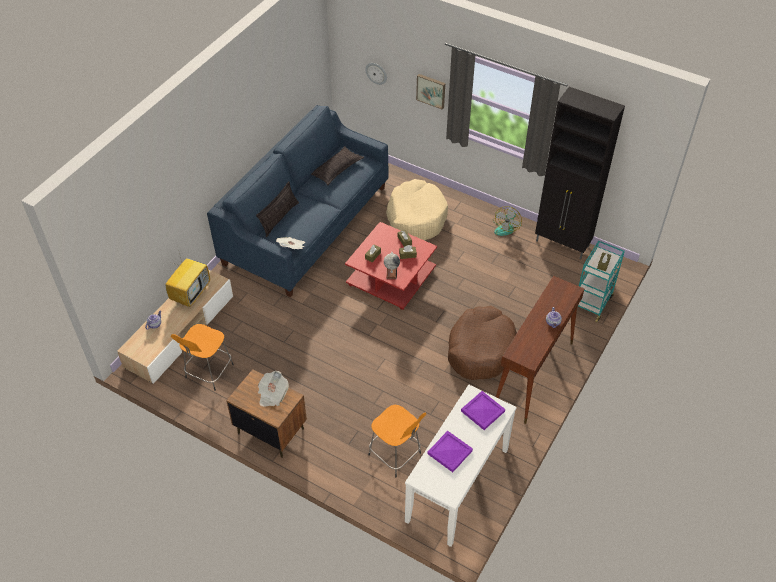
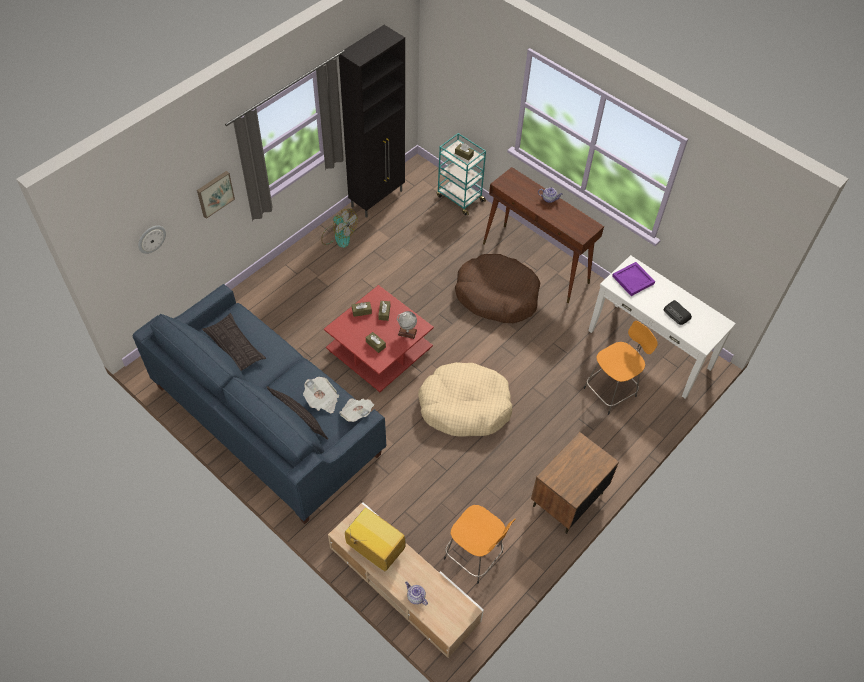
camera: 80 degrees left, 5 degrees up
newspaper [258,371,289,407] -> newspaper moved to [303,377,339,413]
beige dog bed [386,179,448,240] -> beige dog bed moved to [418,362,512,437]
purple tray [427,431,473,472] -> radio [664,300,692,325]

